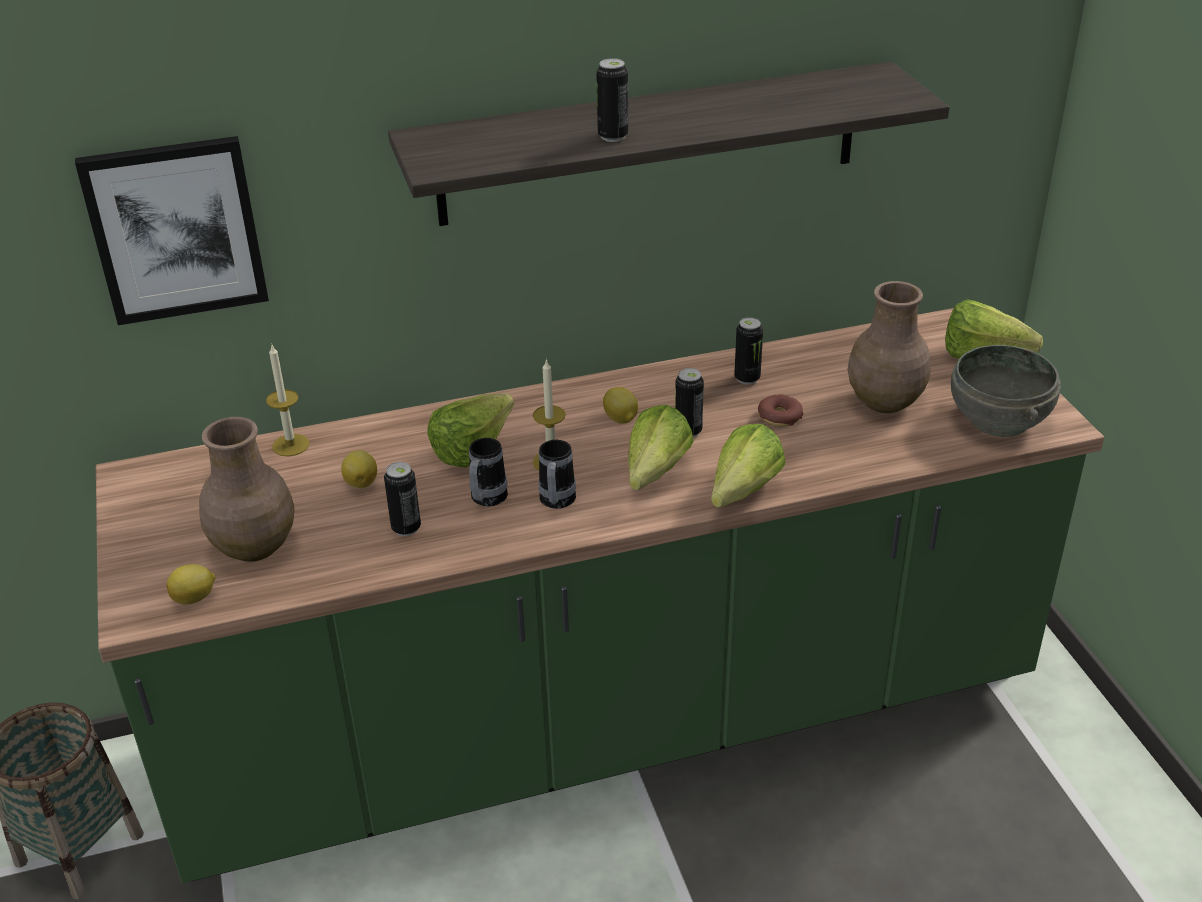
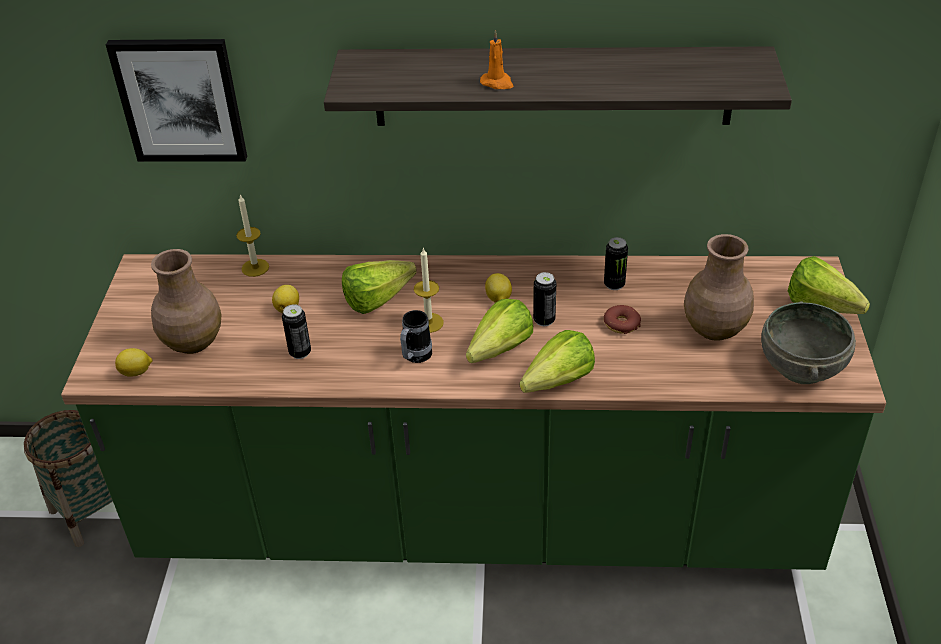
camera: 20 degrees right, 5 degrees up
mug [469,438,508,506] -> none
can [596,58,628,142] -> orange candle [480,30,513,89]

